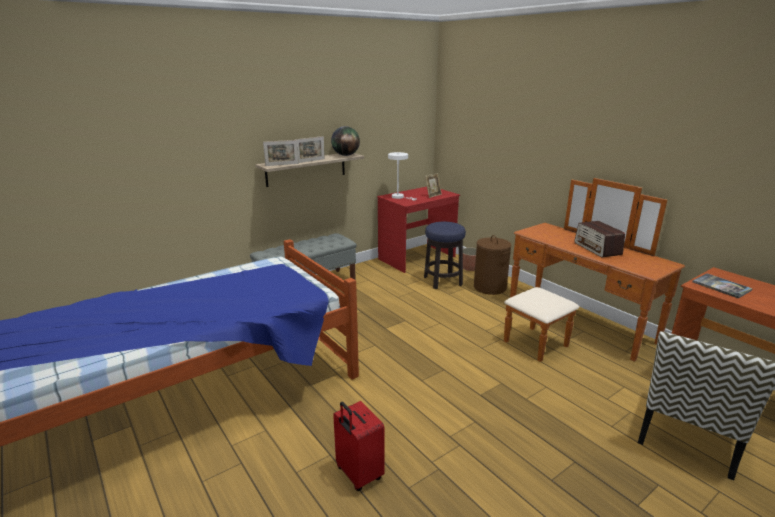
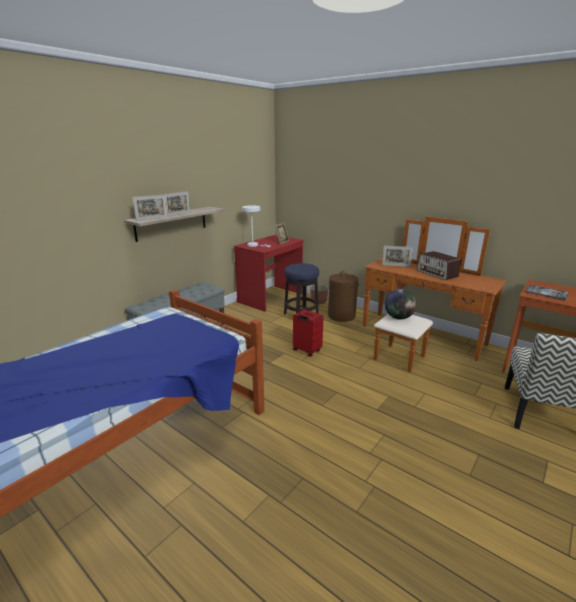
camera: 15 degrees left, 0 degrees up
globe [331,126,360,156] -> globe moved to [385,289,417,320]
red suitcase [333,401,385,491] -> red suitcase moved to [293,305,323,357]
none -> picture frame [382,246,413,267]

